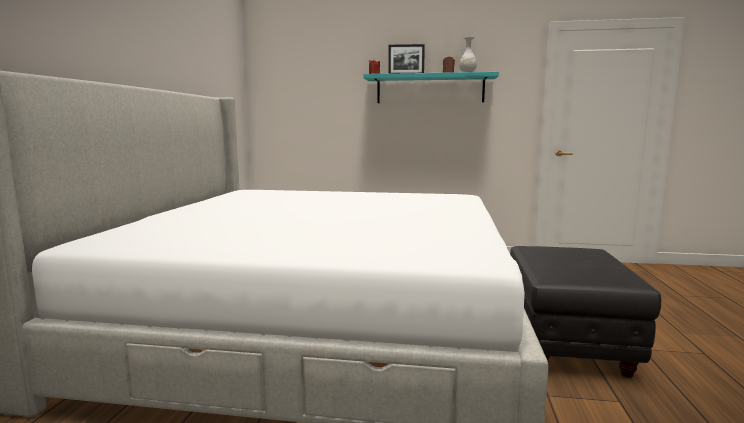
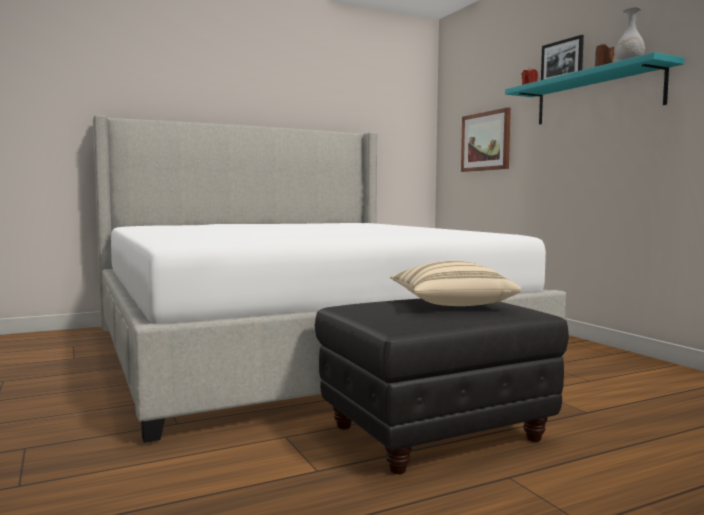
camera: 55 degrees right, 5 degrees down
none -> beige pillow [390,261,521,306]
none -> picture [461,107,511,172]

